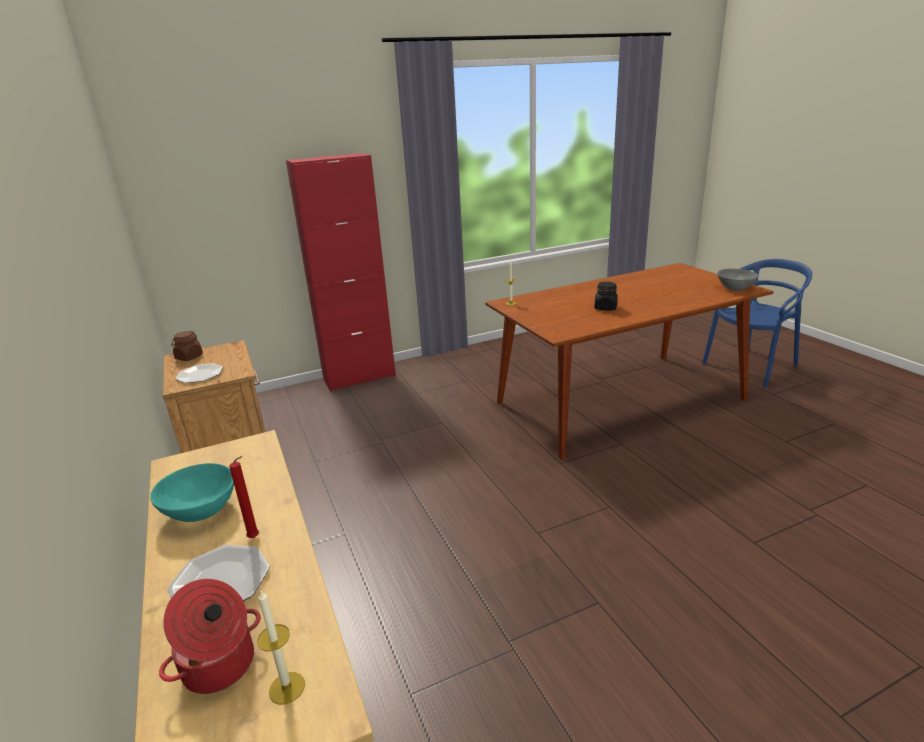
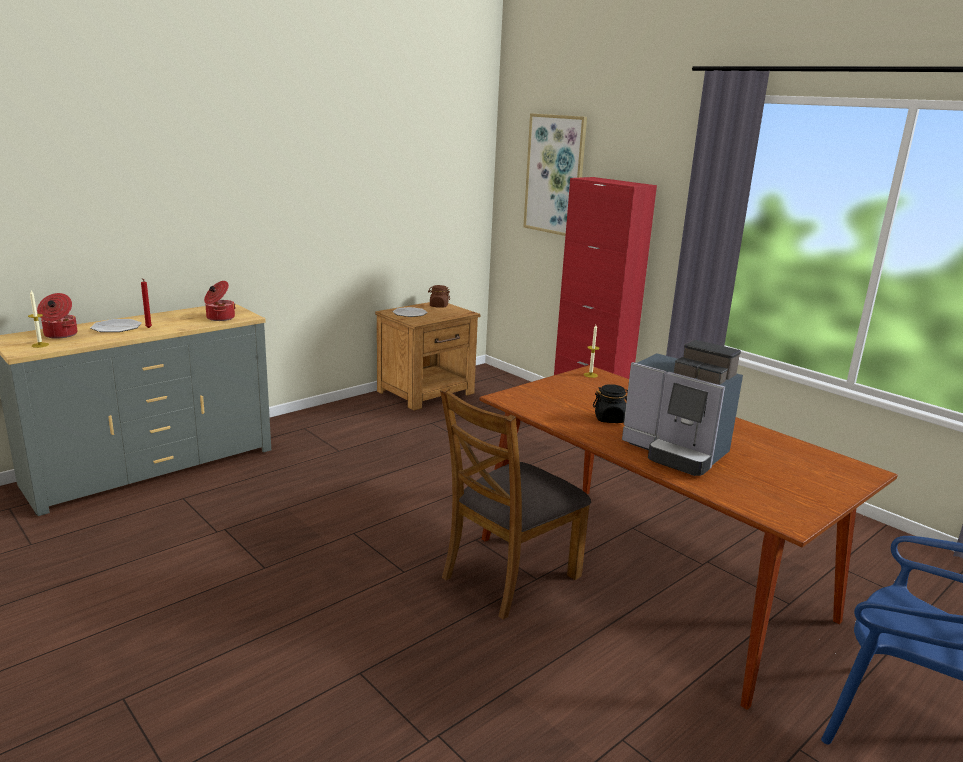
camera: 70 degrees right, 5 degrees down
turquoise bowl [150,463,234,522] -> none
grey bowl [717,269,758,291] -> none
none -> cooking pot [204,281,235,321]
none -> brown chair [440,387,591,620]
none -> picture [523,113,587,236]
none -> coffee machine [622,340,743,476]

